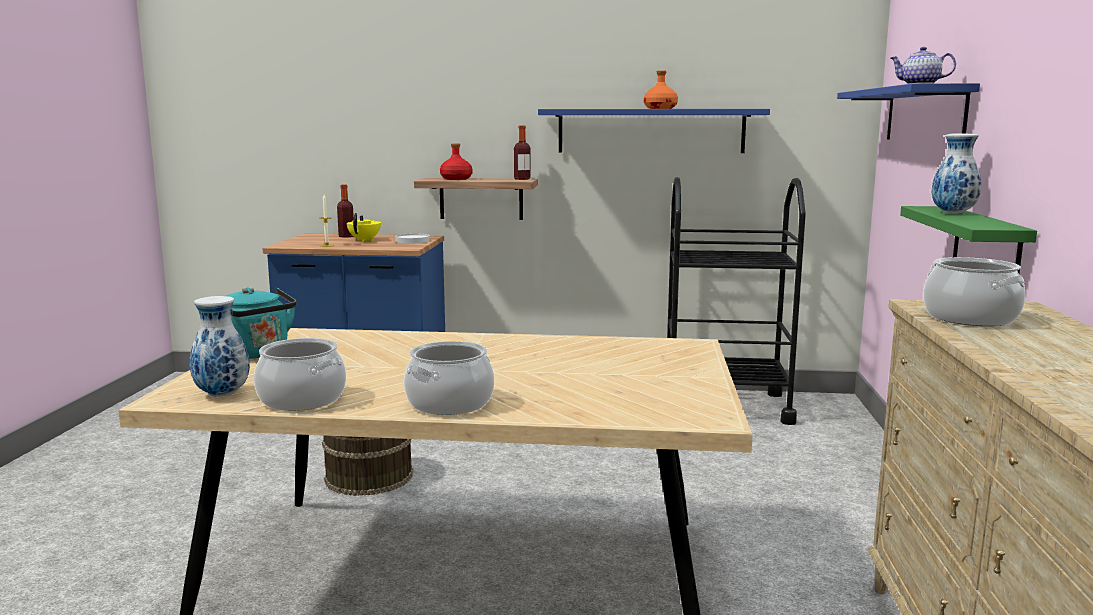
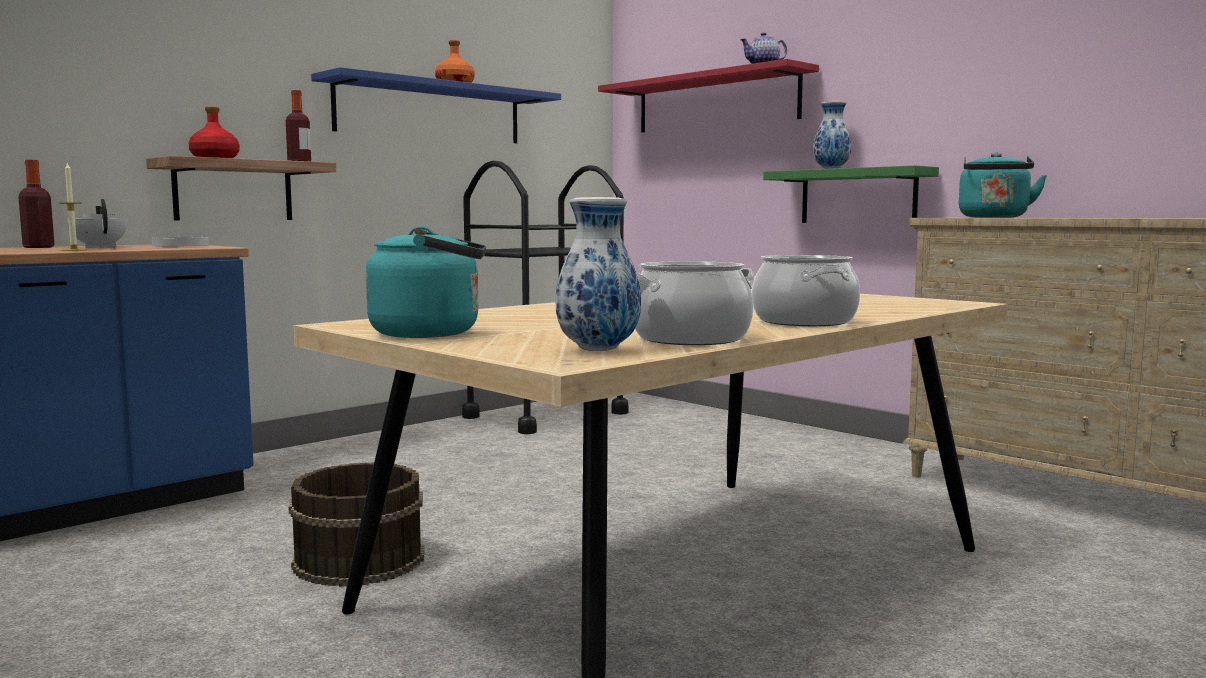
camera: 50 degrees left, 5 degrees down
yellow teapot [347,213,381,242] -> white teapot [67,199,128,248]
blue shelf [837,83,980,140] -> red shelf [598,59,819,133]
cooking pot [923,257,1025,326] -> turquoise kettle [959,152,1047,218]

